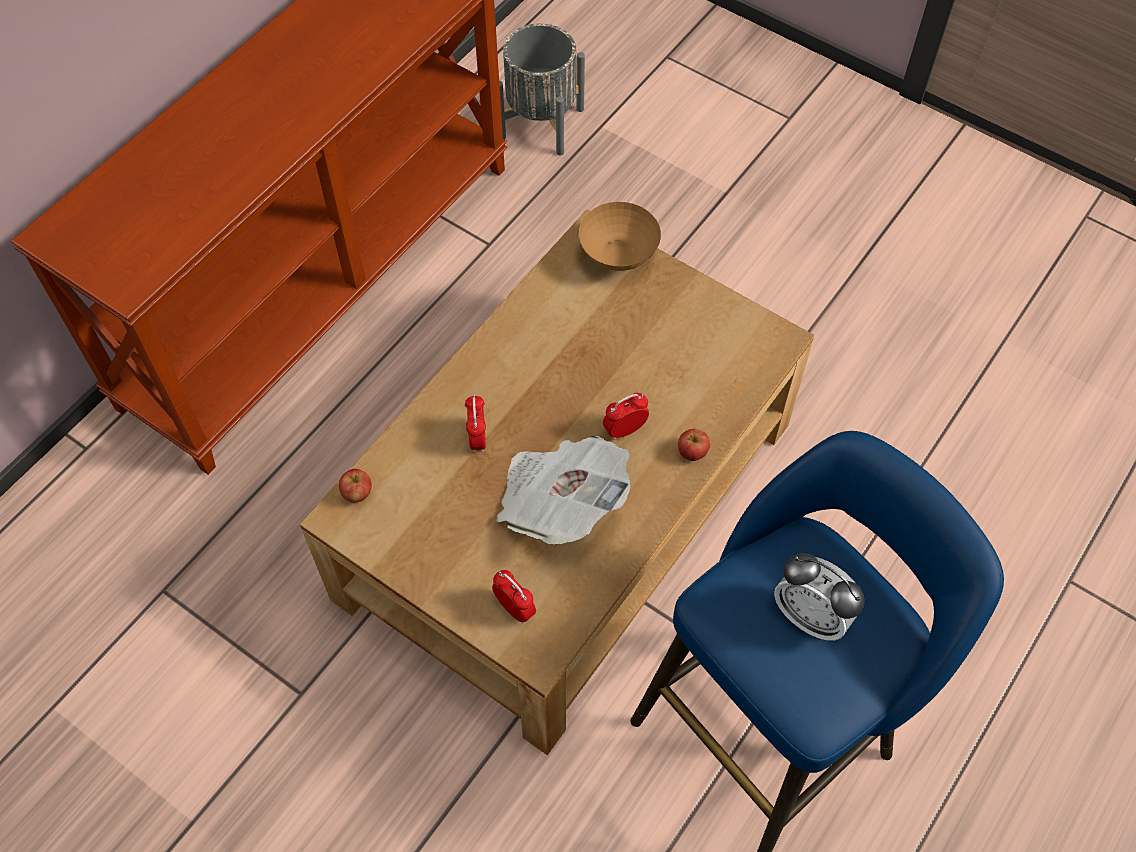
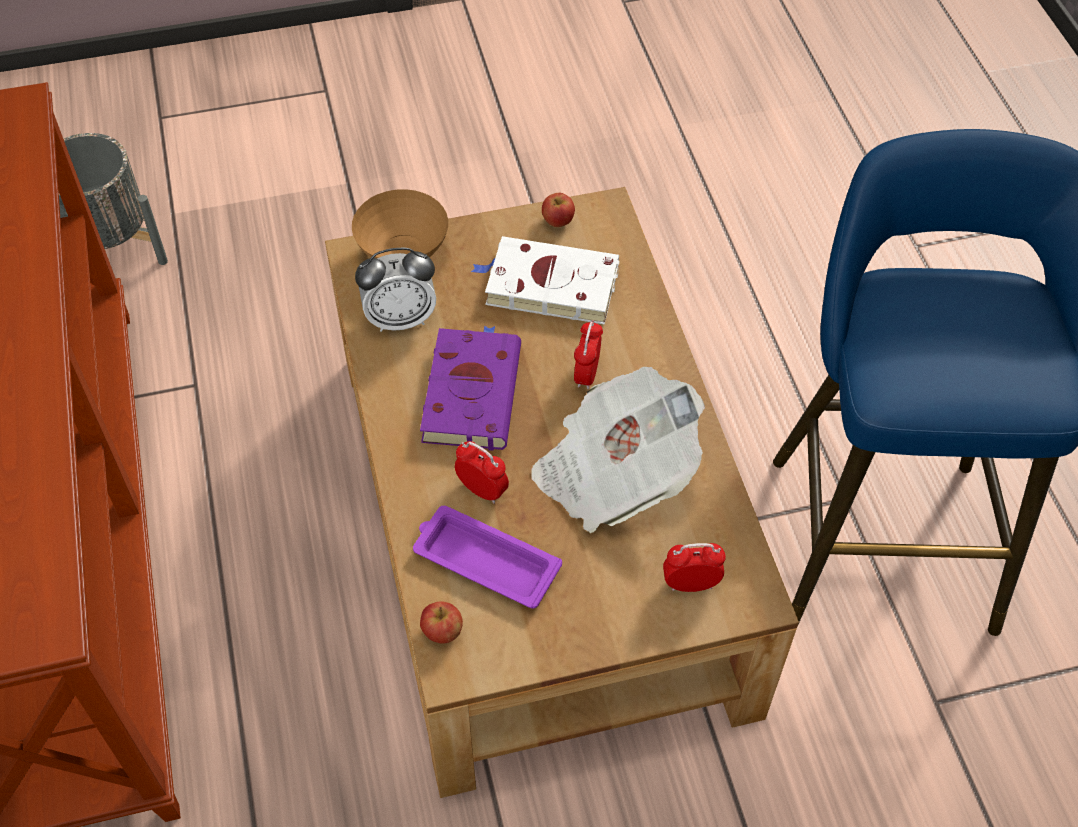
camera: 50 degrees left, 5 degrees down
apple [678,429,710,461] -> apple moved to [542,193,575,227]
alarm clock [774,553,865,641] -> alarm clock moved to [355,248,436,332]
none -> purple tray [413,506,562,608]
none -> purple book [420,326,521,451]
none -> white book [471,236,620,325]

